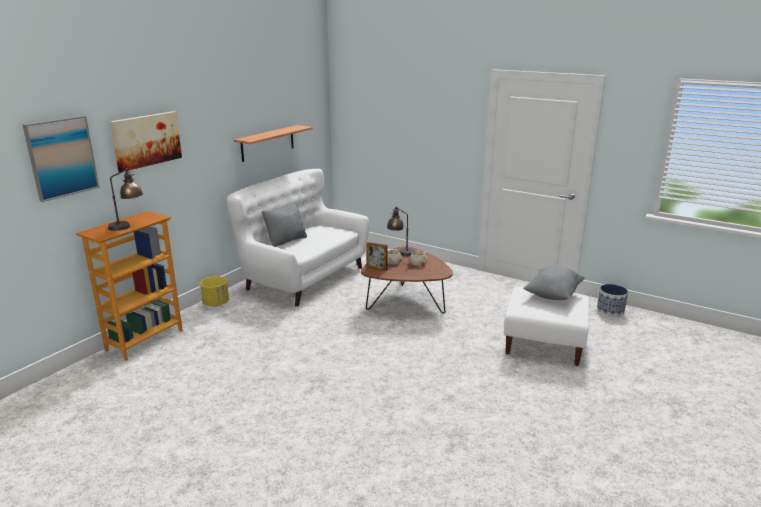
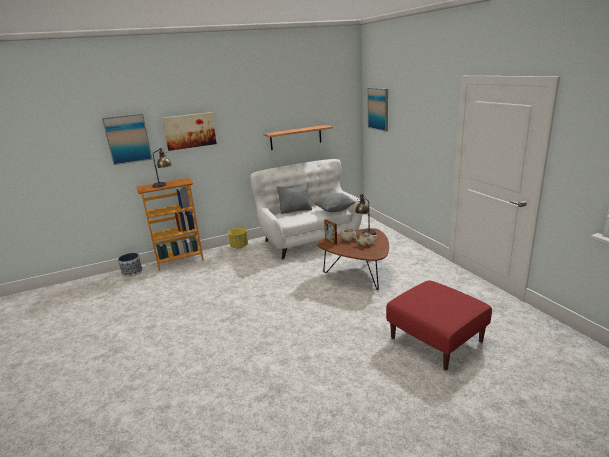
camera: 35 degrees right, 0 degrees up
white ottoman [504,286,589,366] -> red ottoman [386,280,492,370]
grey pillow [523,266,585,300] -> grey pillow moved to [314,193,356,212]
planter [597,284,628,316] -> planter moved to [118,253,142,277]
none -> picture [367,88,388,132]

